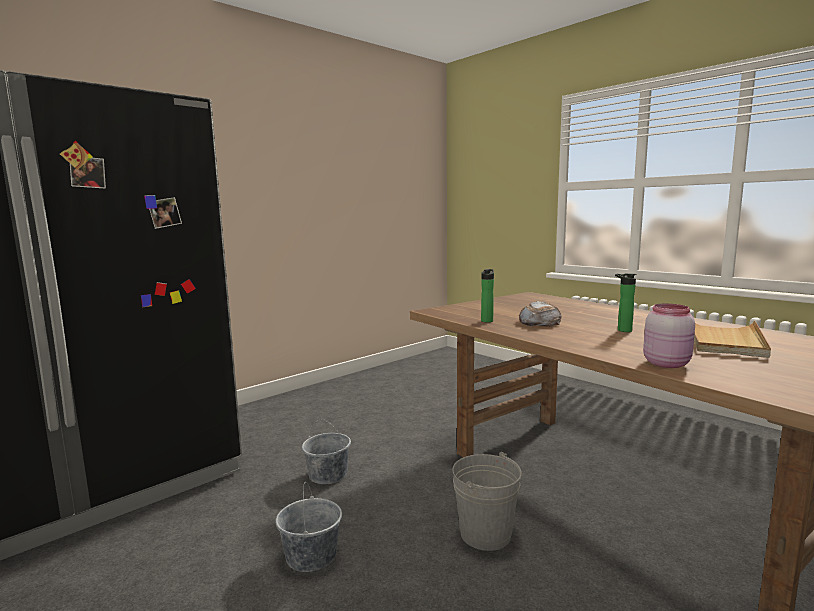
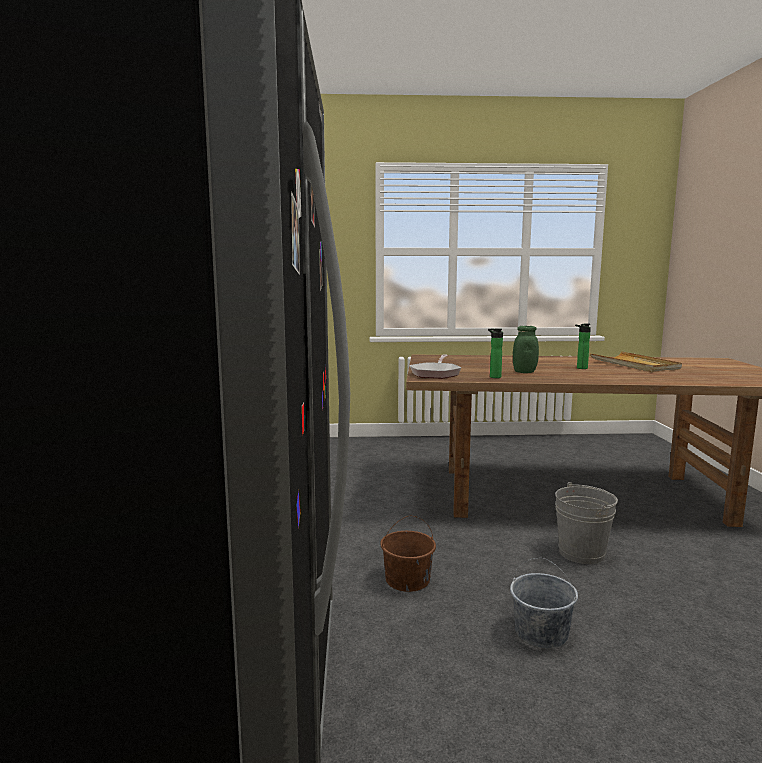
camera: 50 degrees left, 0 degrees up
grey bucket [302,419,351,484] -> brown bucket [381,515,436,592]
bread [519,301,562,327] -> green jar [513,326,539,373]
pink jar [643,304,695,368] -> none
none -> frying pan [410,354,461,378]

